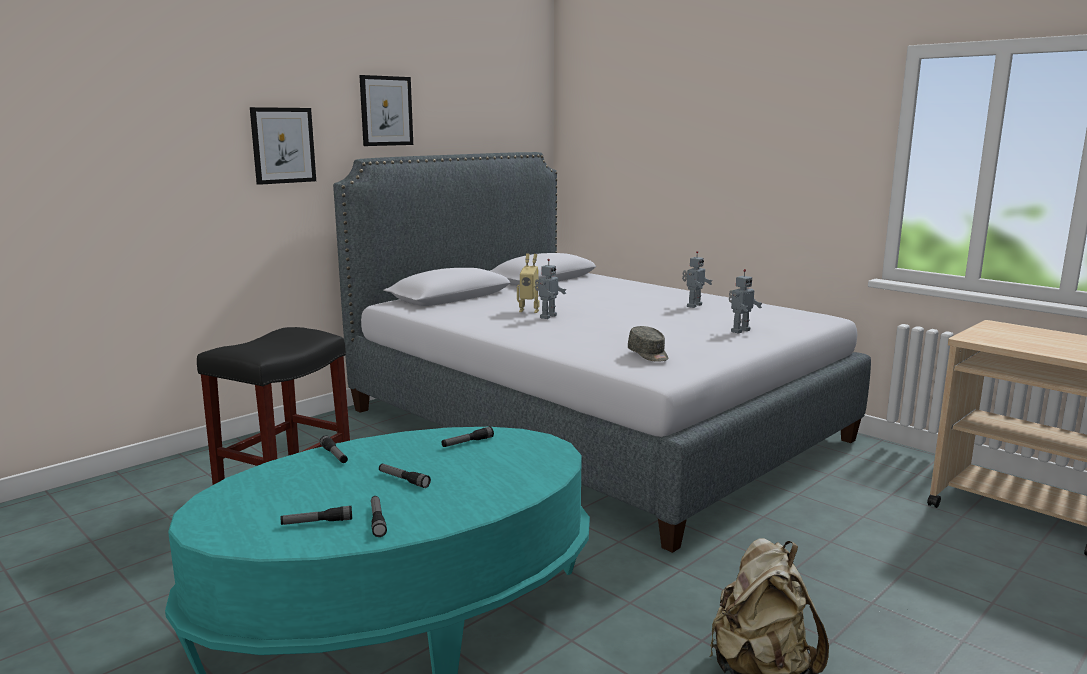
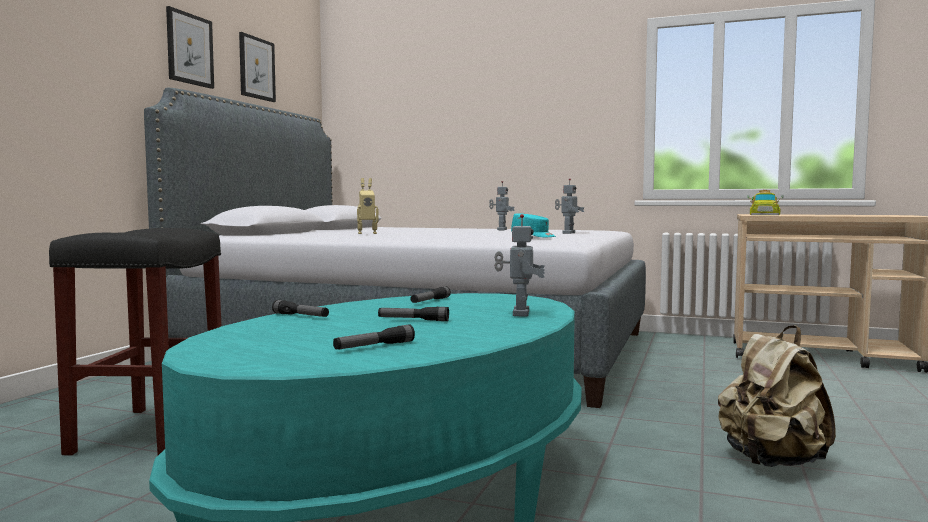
camera: 25 degrees left, 10 degrees down
picture [250,107,316,185] -> picture moved to [239,32,276,102]
flashlight [371,496,387,537] -> none
toy robot [535,259,566,319] -> toy robot moved to [494,214,545,317]
grey cap [628,326,669,362] -> turquoise cap [511,213,556,237]
none -> toy truck [747,190,784,215]

